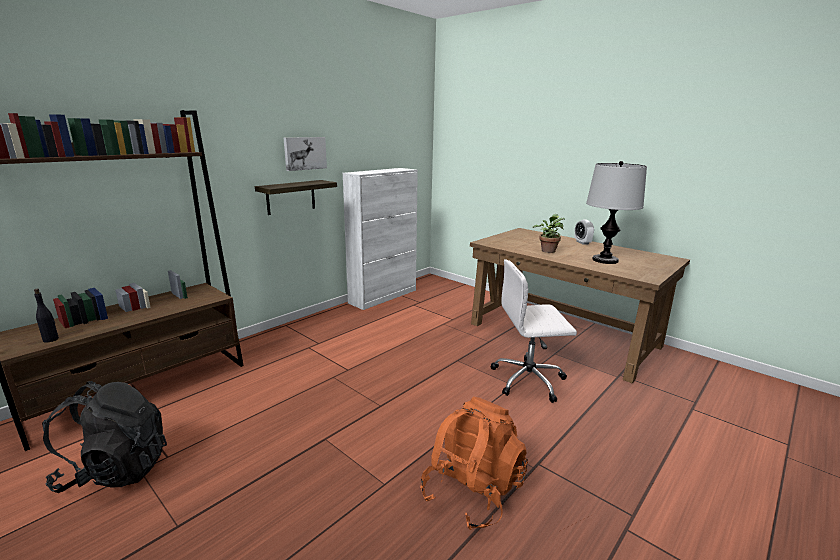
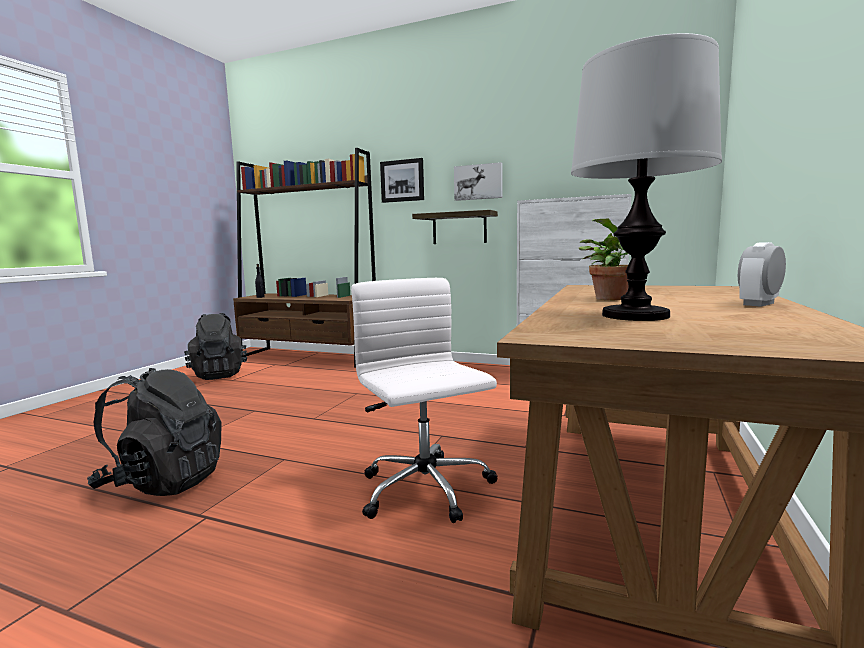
camera: 70 degrees right, 10 degrees down
orange backpack [420,396,528,530] -> black backpack [87,368,222,496]
none -> picture [380,158,424,203]

